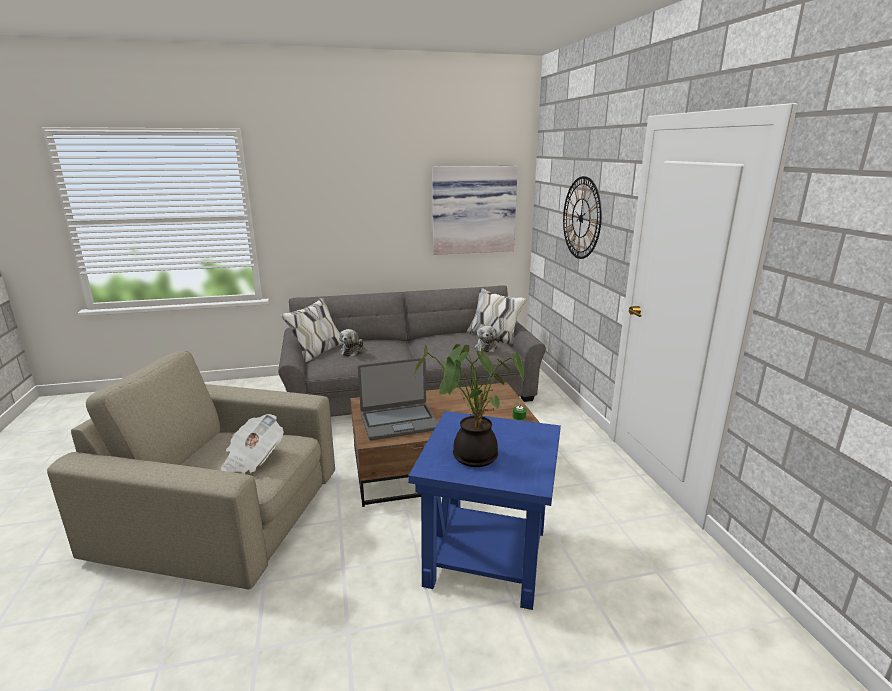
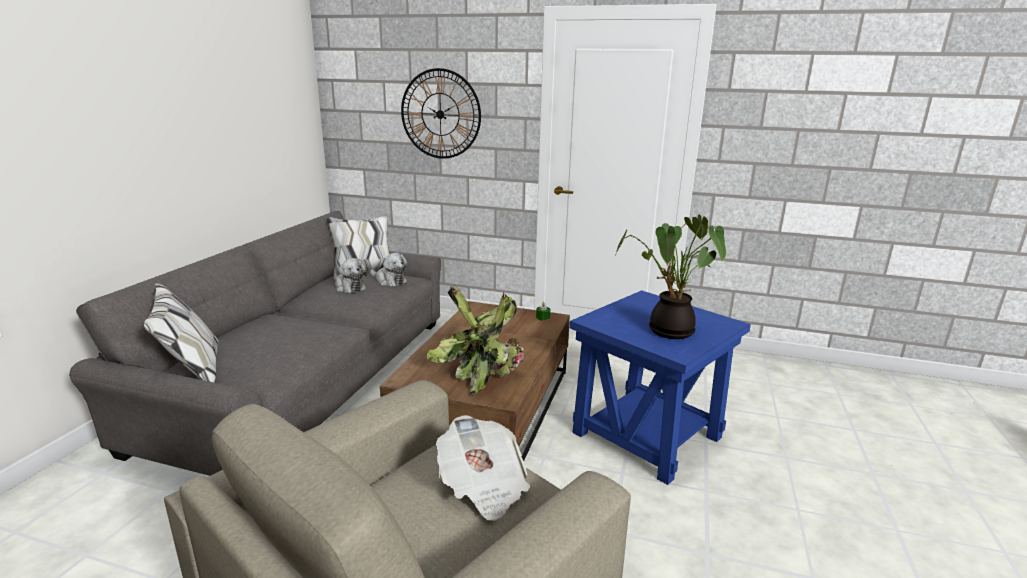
camera: 60 degrees left, 0 degrees up
plush toy [339,329,363,357] -> plush toy moved to [334,258,367,293]
laptop [358,358,438,440] -> potted plant [427,285,524,395]
picture [432,166,518,255] -> none

